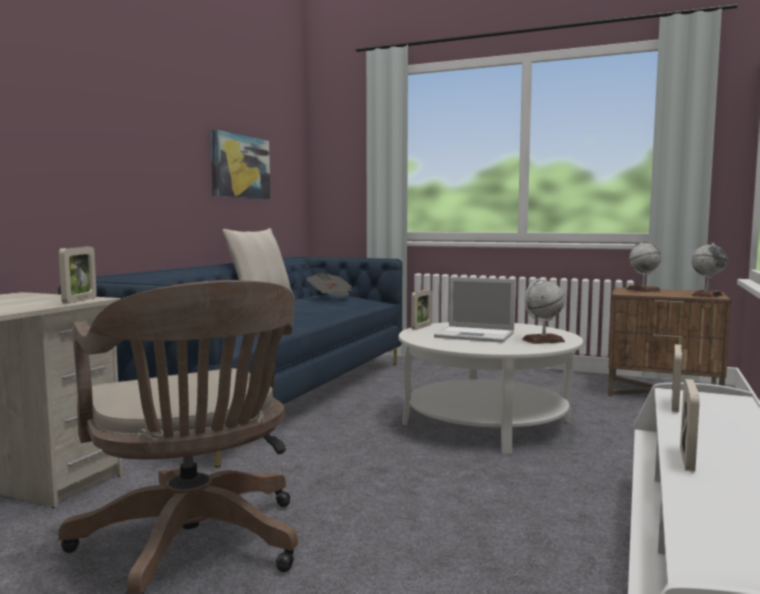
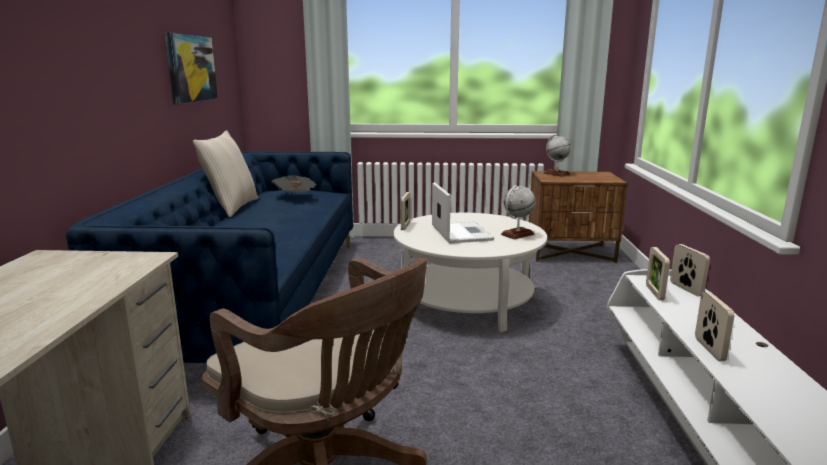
camera: 20 degrees left, 10 degrees up
picture frame [59,247,97,304] -> picture frame moved to [670,244,710,296]
laptop [434,277,516,343] -> laptop turned 105 degrees counterclockwise [432,182,494,243]
globe [691,243,727,298] -> none

